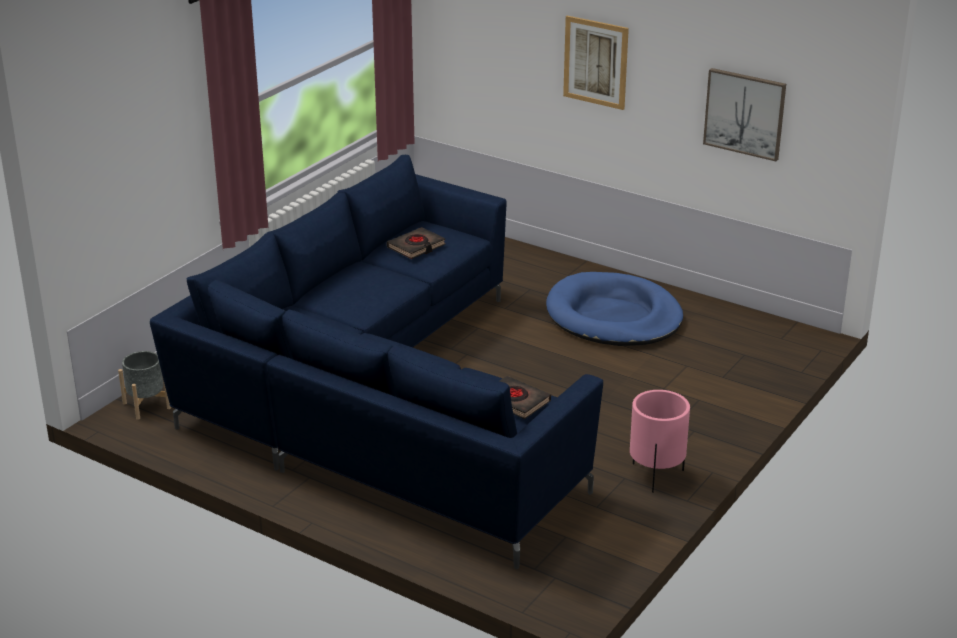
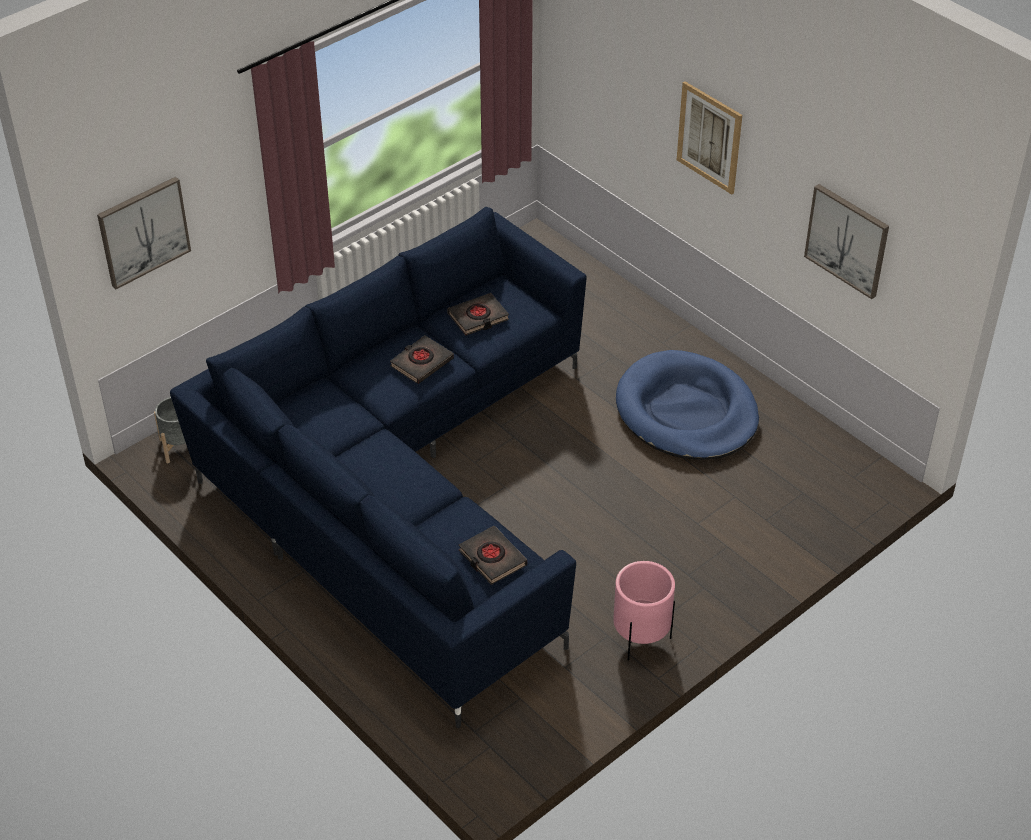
camera: 15 degrees right, 15 degrees up
none -> picture [97,177,191,289]
none -> black book [390,335,454,384]

